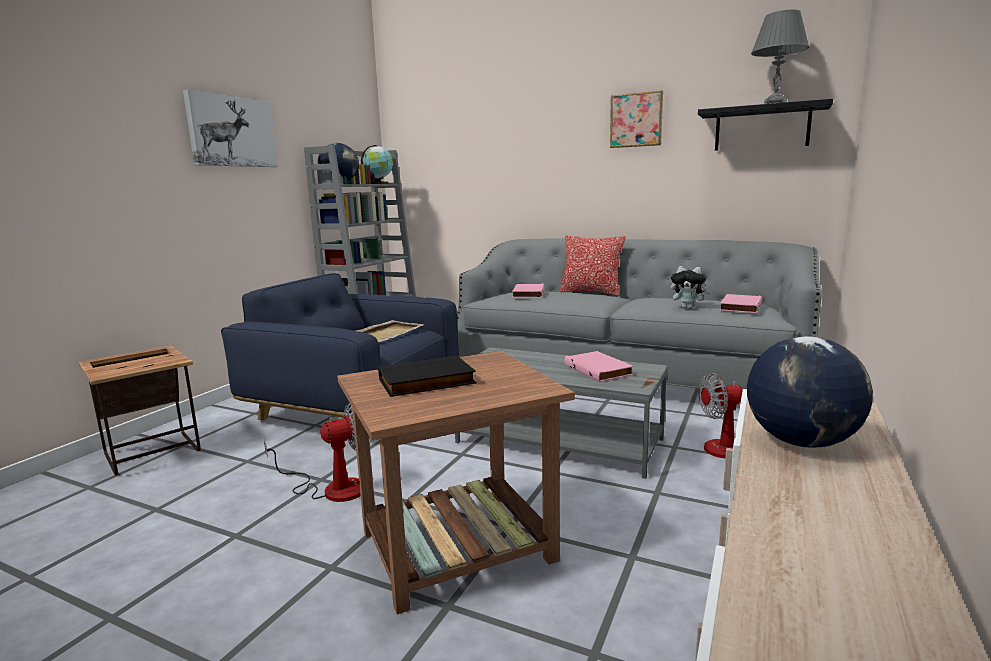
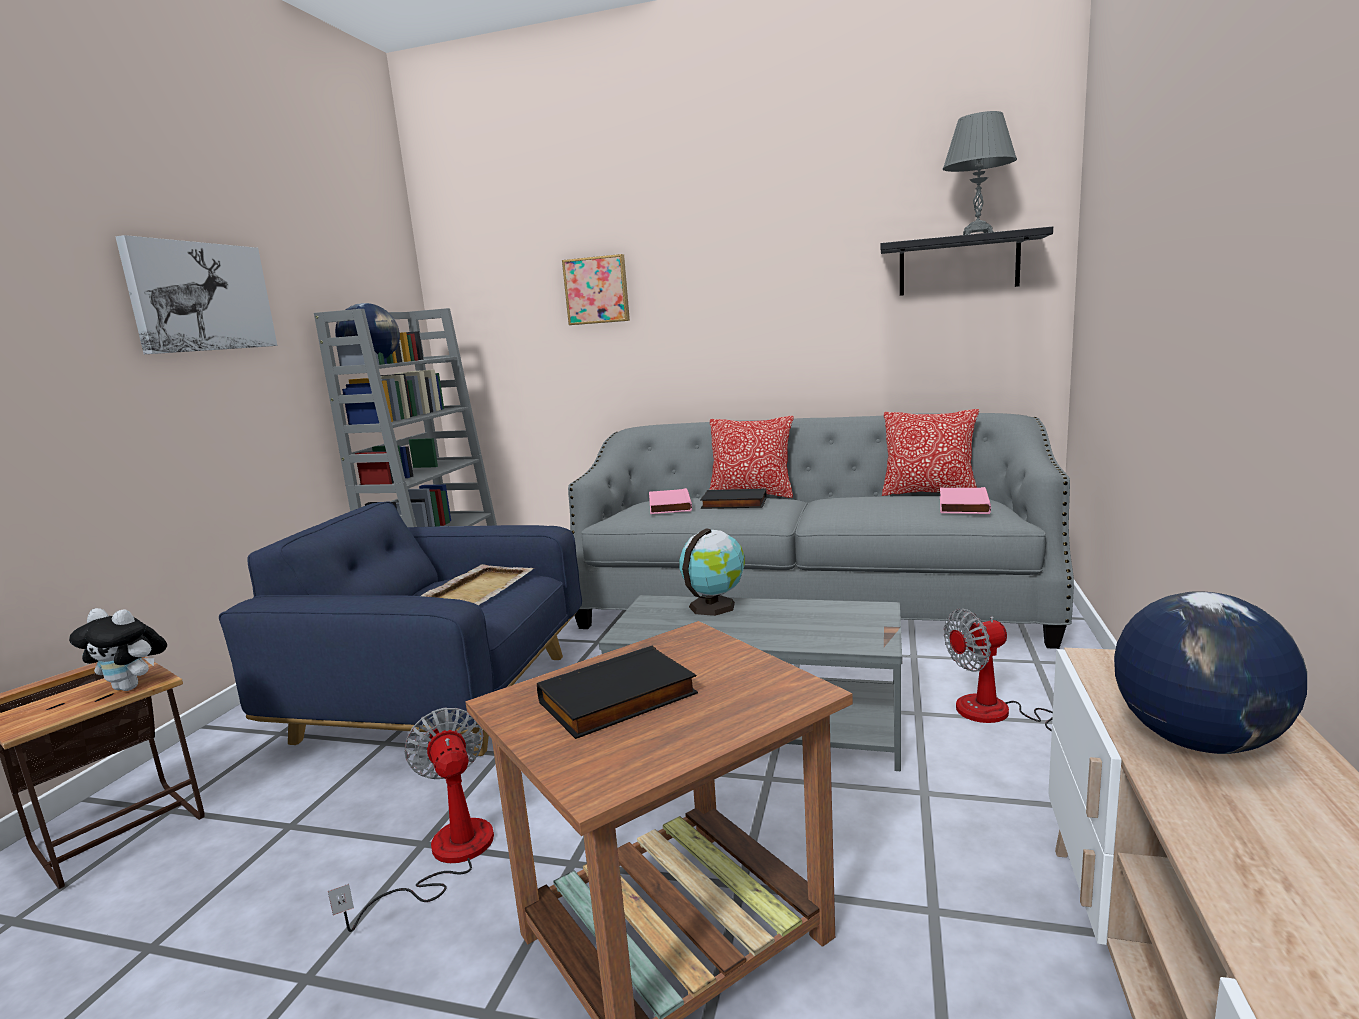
camera: 10 degrees left, 0 degrees up
fan [264,403,360,502] -> fan turned 75 degrees counterclockwise [328,708,494,932]
globe [361,145,393,184] -> globe moved to [679,528,745,616]
pink book [564,351,634,382] -> none
picture [610,90,663,148] -> picture moved to [562,254,630,325]
plush toy [671,266,711,309] -> plush toy moved to [69,608,167,691]
none -> black book [700,489,767,509]
none -> pillow [882,409,979,496]

